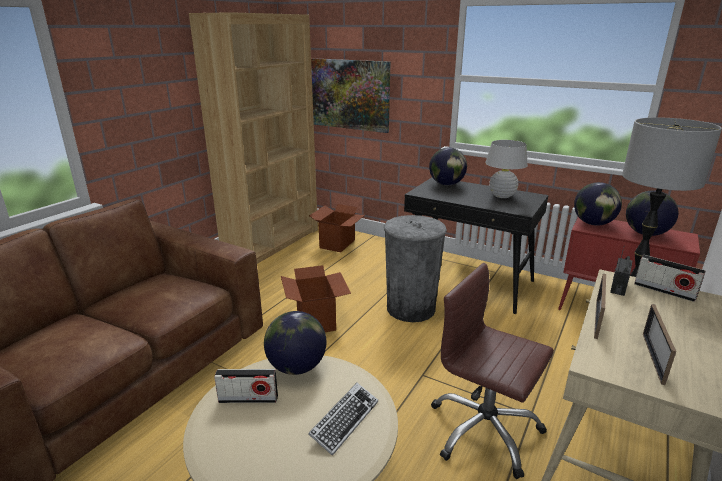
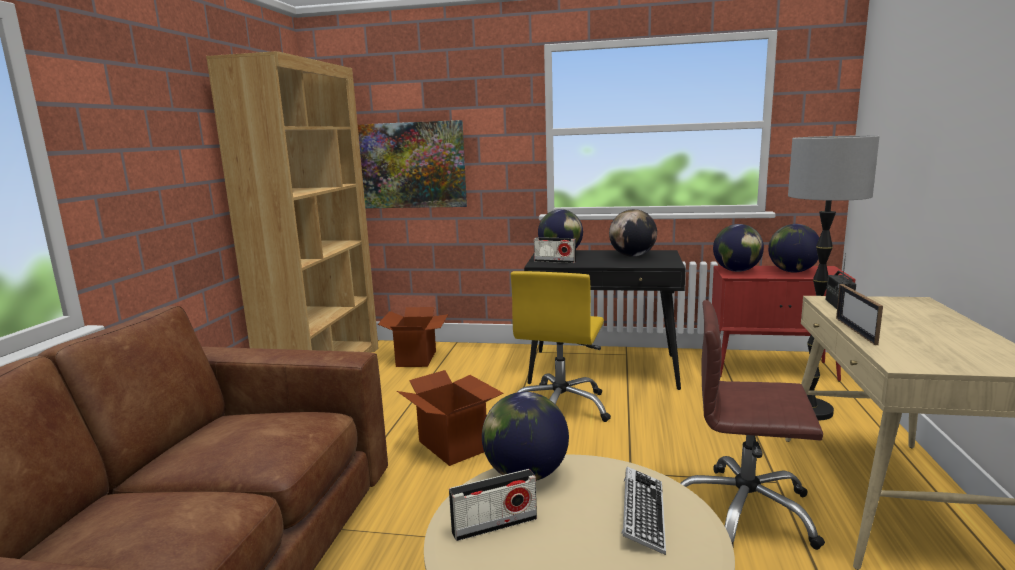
camera: 20 degrees left, 10 degrees down
grey trash can [384,215,447,322] -> yellow office chair [511,271,611,422]
white table lamp [485,140,528,198] -> globe [609,209,657,257]
radio [634,255,706,302] -> radio moved to [534,237,576,263]
picture frame [643,304,676,385] -> none

